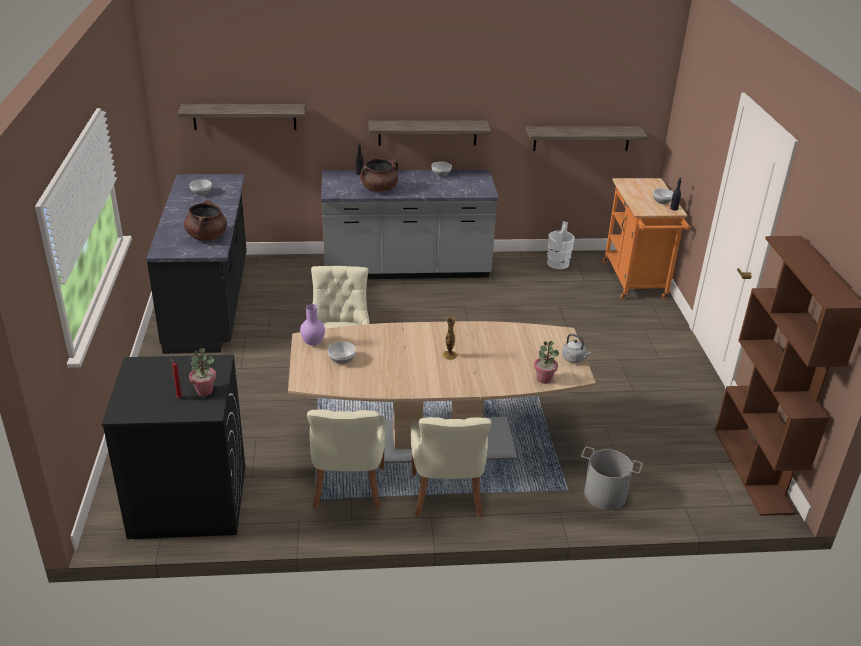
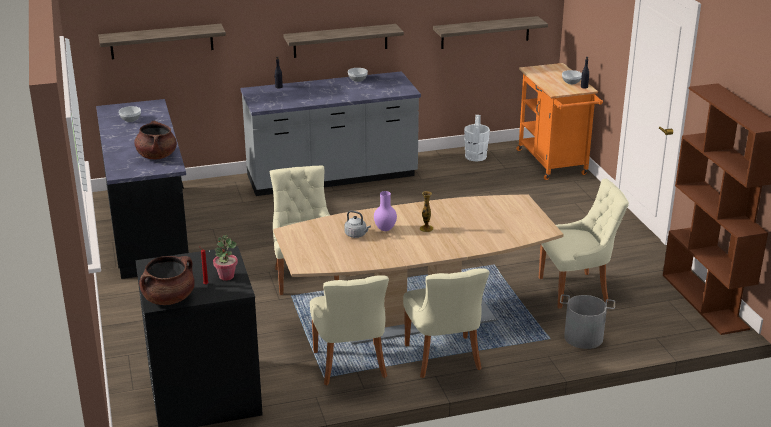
camera: 10 degrees left, 5 degrees down
purple vase [300,304,325,346] -> purple vase moved to [374,191,397,231]
bowl [328,341,356,364] -> none
brown cooking pot [360,158,398,192] -> brown cooking pot moved to [139,256,195,305]
potted plant [534,341,559,384] -> none
grey kettle [562,334,591,363] -> grey kettle moved to [345,211,371,238]
none -> beige chair [539,179,629,309]

